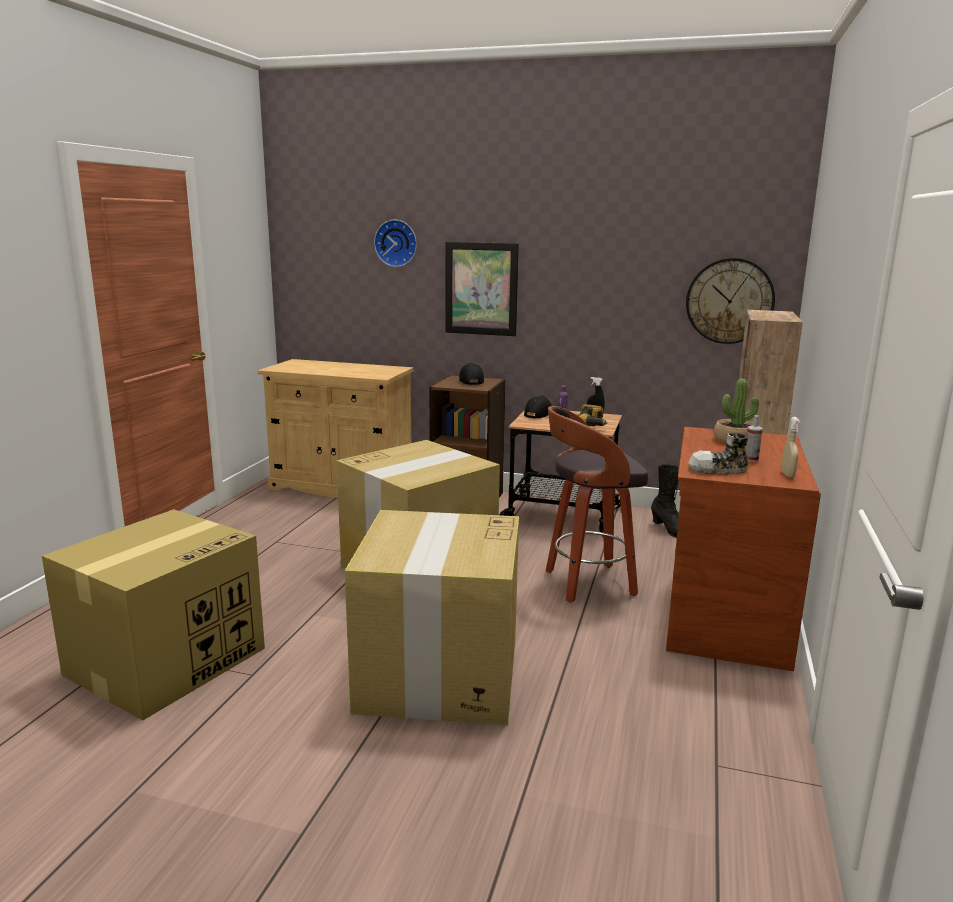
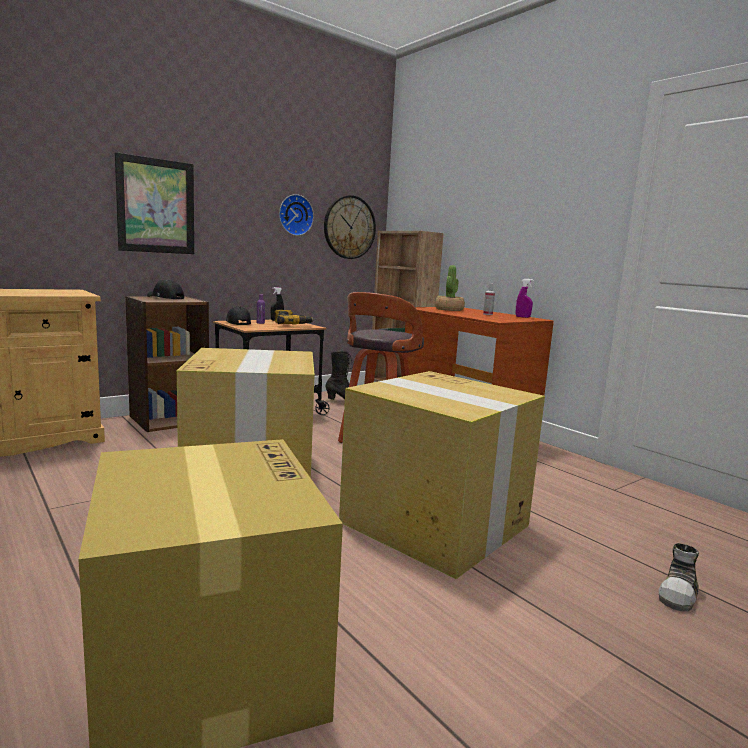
camera: 55 degrees left, 5 degrees down
wall clock [374,220,417,267] -> wall clock moved to [279,194,314,236]
shoe [689,433,749,474] -> shoe moved to [659,543,699,612]
beige spray bottle [781,417,800,478] -> purple spray bottle [516,279,533,318]

